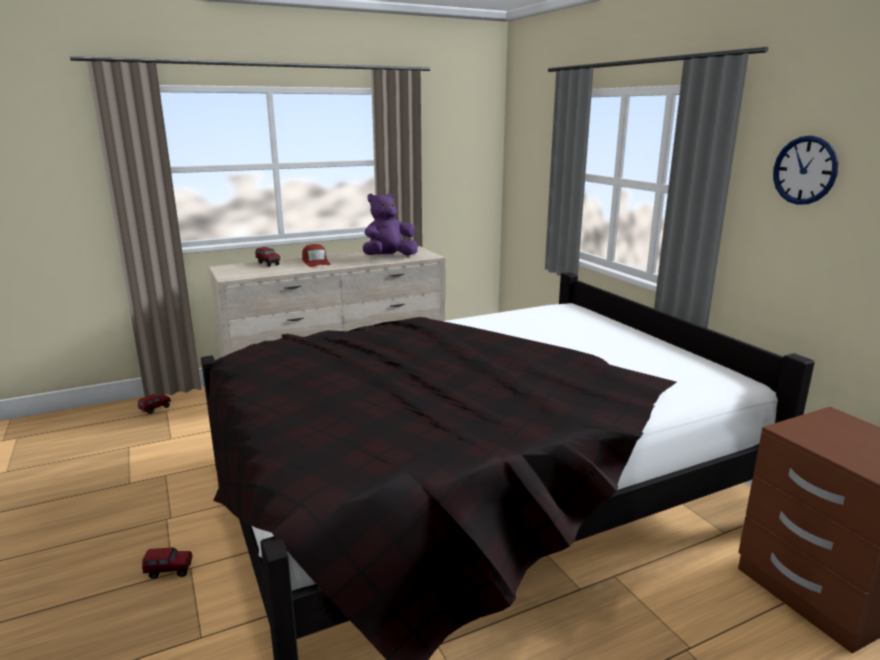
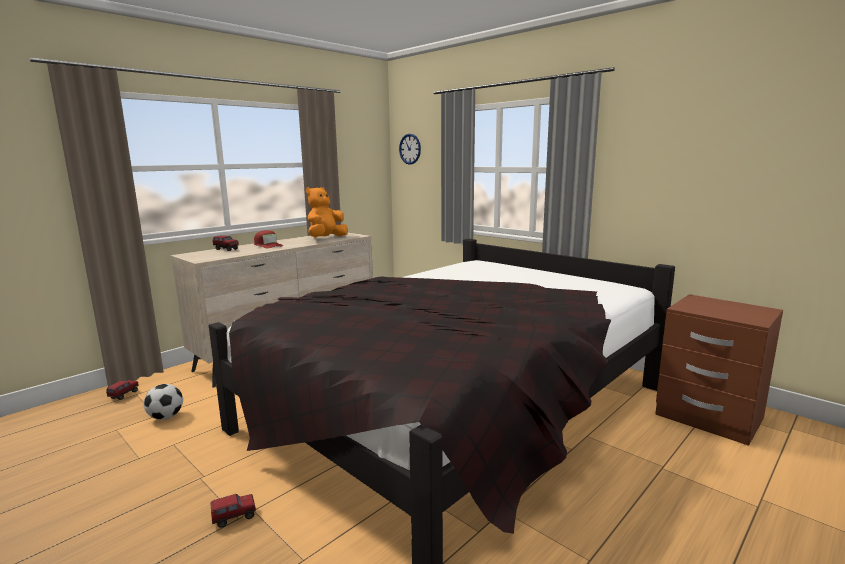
camera: 20 degrees left, 5 degrees down
purple plush toy [363,193,418,255] -> orange plush toy [306,187,348,238]
wall clock [773,136,838,205] -> wall clock moved to [399,134,421,165]
none -> football [144,384,183,420]

